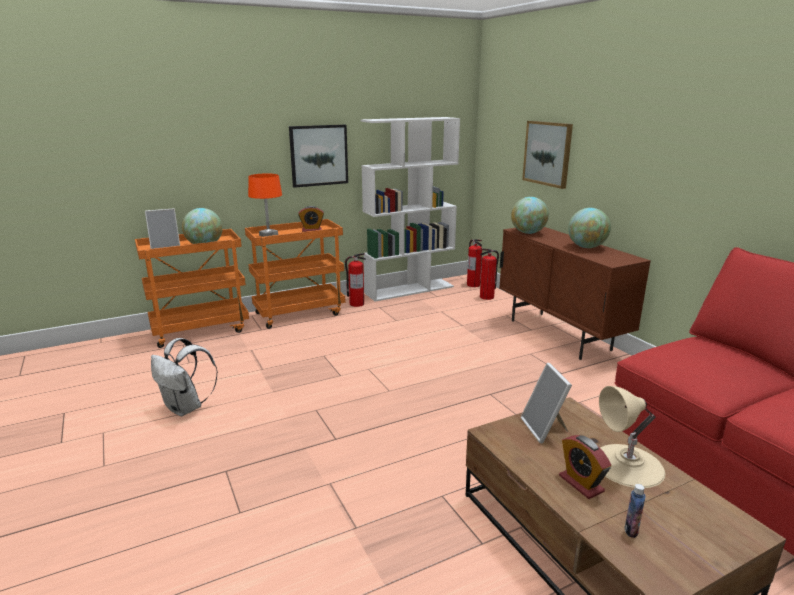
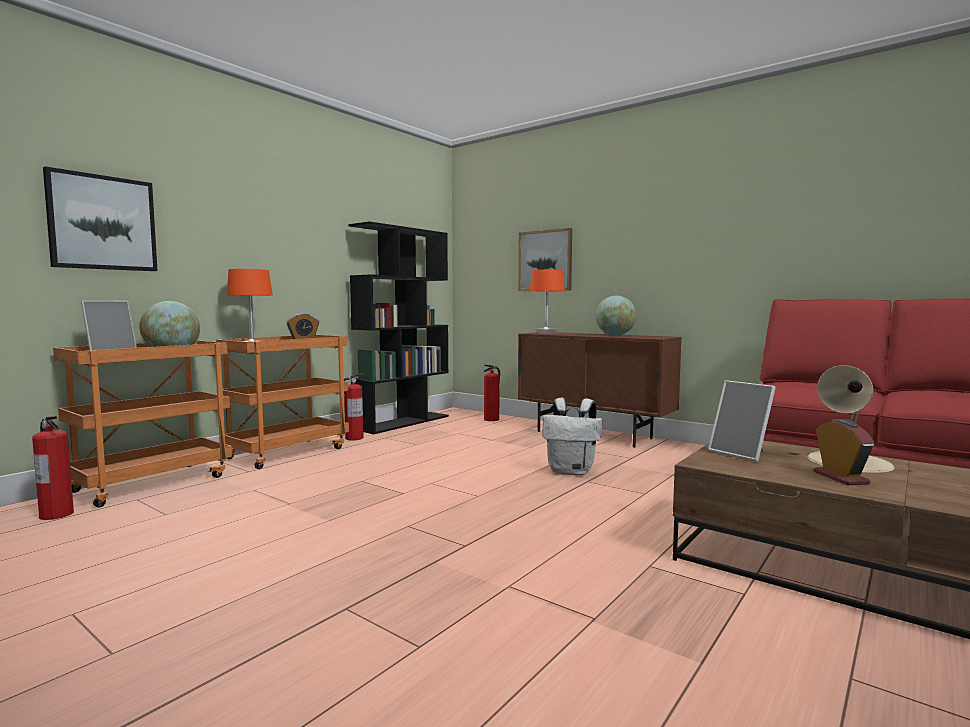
camera: 25 degrees left, 15 degrees down
white backpack [151,338,218,416] -> white backpack moved to [542,397,602,475]
picture [289,125,348,188] -> picture moved to [43,166,157,271]
white bookcase [360,117,460,302] -> black bookcase [349,221,449,434]
fire extinguisher [467,239,482,287] -> fire extinguisher moved to [32,416,74,520]
globe [511,197,549,234] -> orange table lamp [530,270,564,334]
alarm clock [559,435,611,499] -> alarm clock turned 135 degrees counterclockwise [814,419,874,485]
bottle [624,484,646,538] -> none

